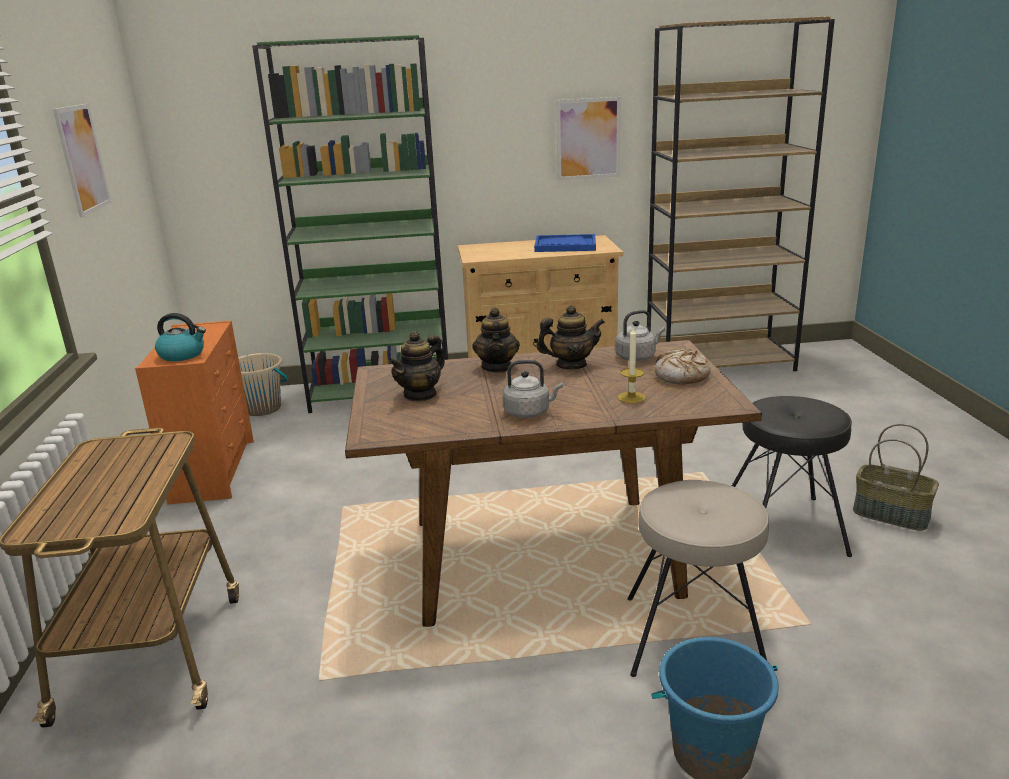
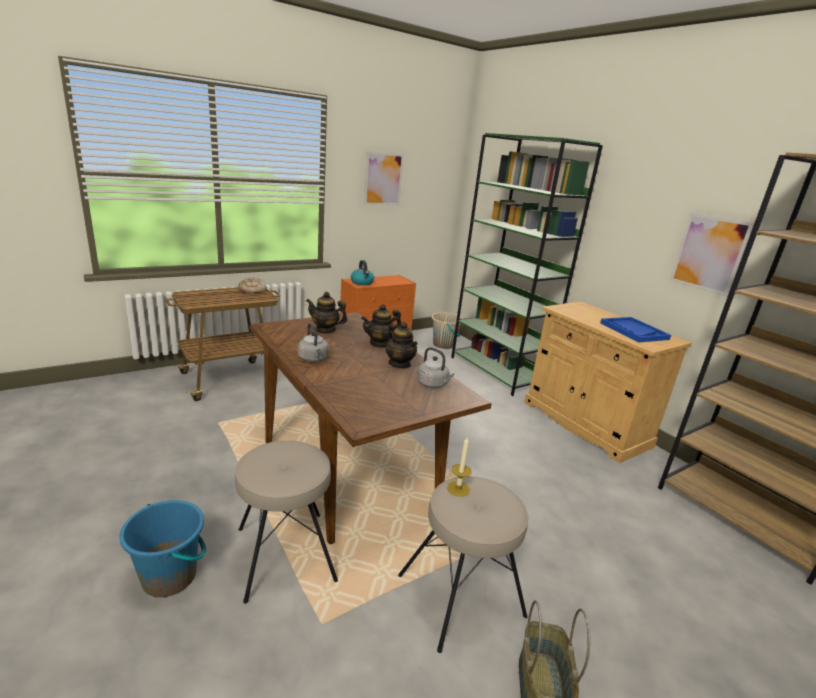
camera: 60 degrees right, 0 degrees up
candle [618,326,646,404] -> candle moved to [447,436,472,497]
bread [655,348,711,384] -> bread moved to [238,277,267,293]
black stool [732,396,852,557] -> beige stool [398,476,528,653]

